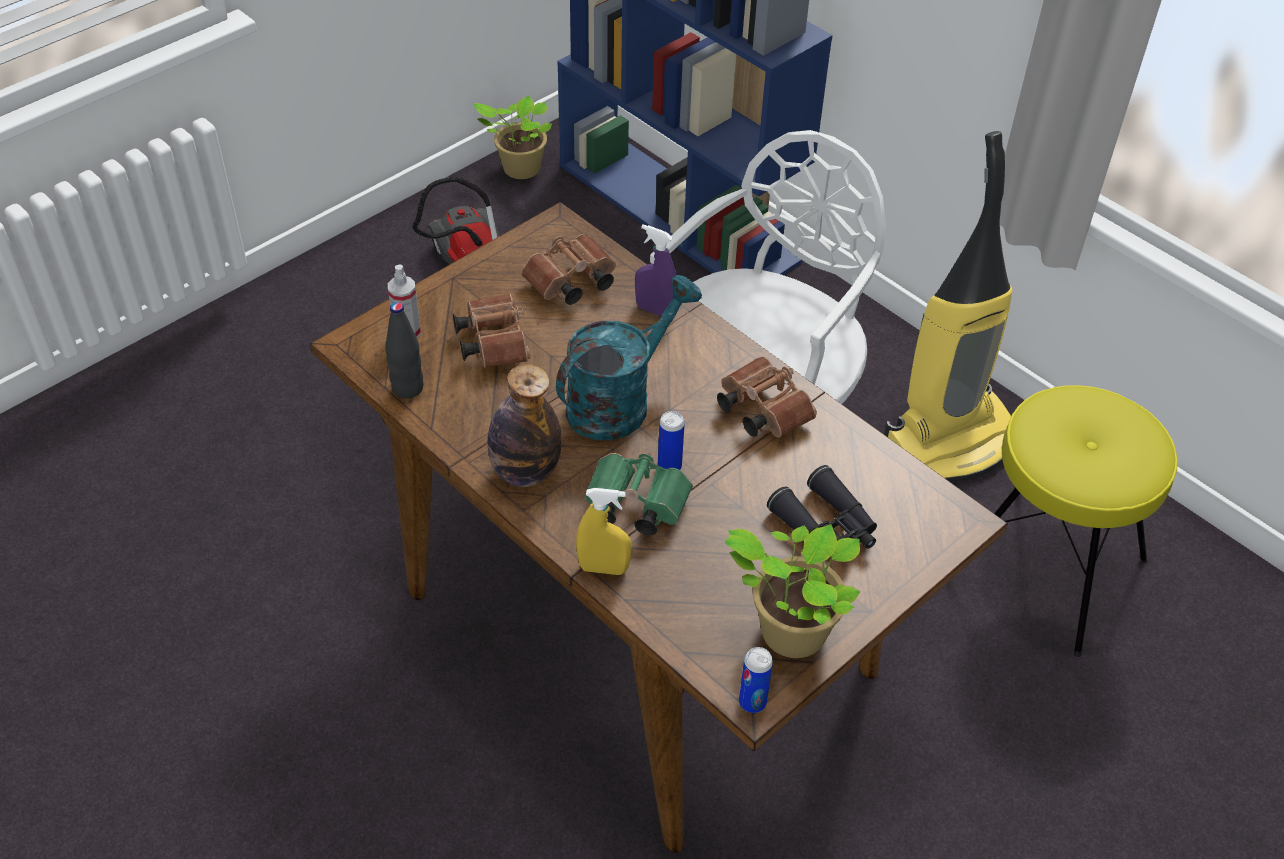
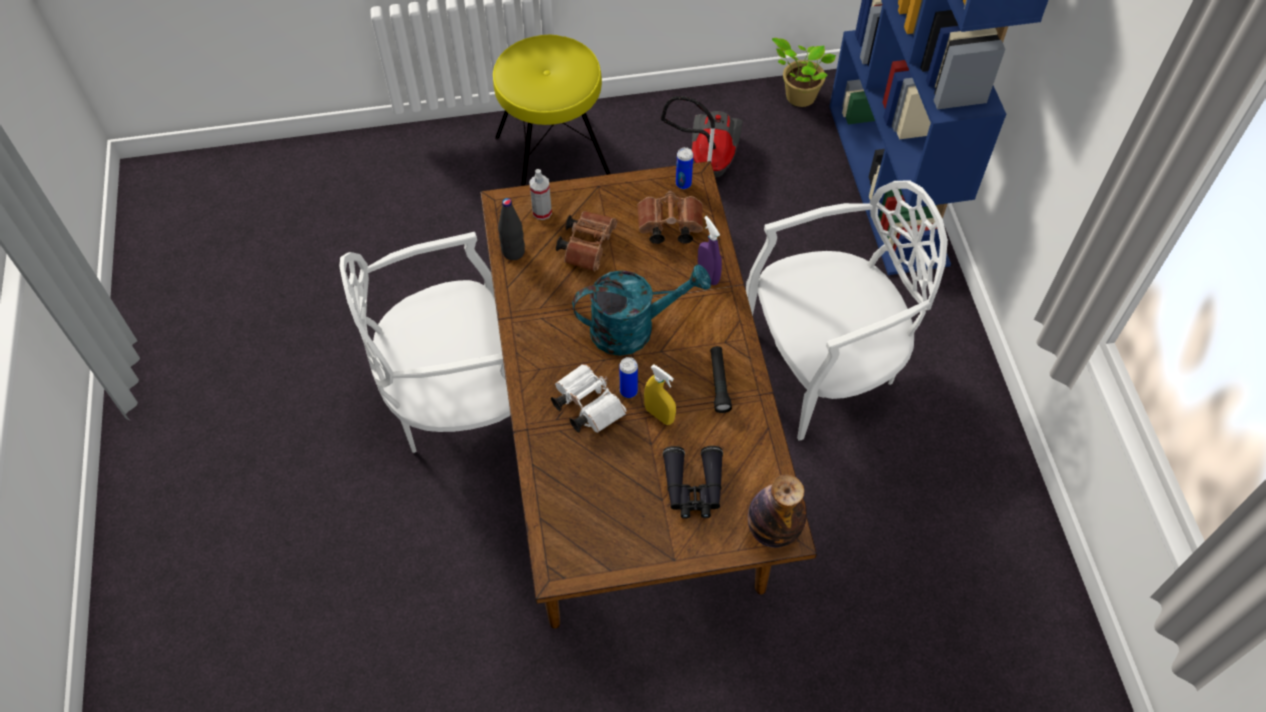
camera: 35 degrees right, 10 degrees up
bottle [487,364,561,487] -> bottle moved to [748,474,807,548]
yellow spray bottle [576,488,631,575] -> yellow spray bottle moved to [644,364,676,425]
green binoculars [585,452,693,535] -> white binoculars [551,364,626,433]
brown binoculars [717,356,817,438] -> black flashlight [710,346,732,413]
potted plant [725,524,860,658] -> none
can [739,647,773,713] -> can moved to [676,147,693,189]
vacuum cleaner [884,131,1012,482] -> none
yellow stool [994,385,1178,657] -> yellow stool moved to [493,35,611,186]
none -> white chair [339,232,511,453]

